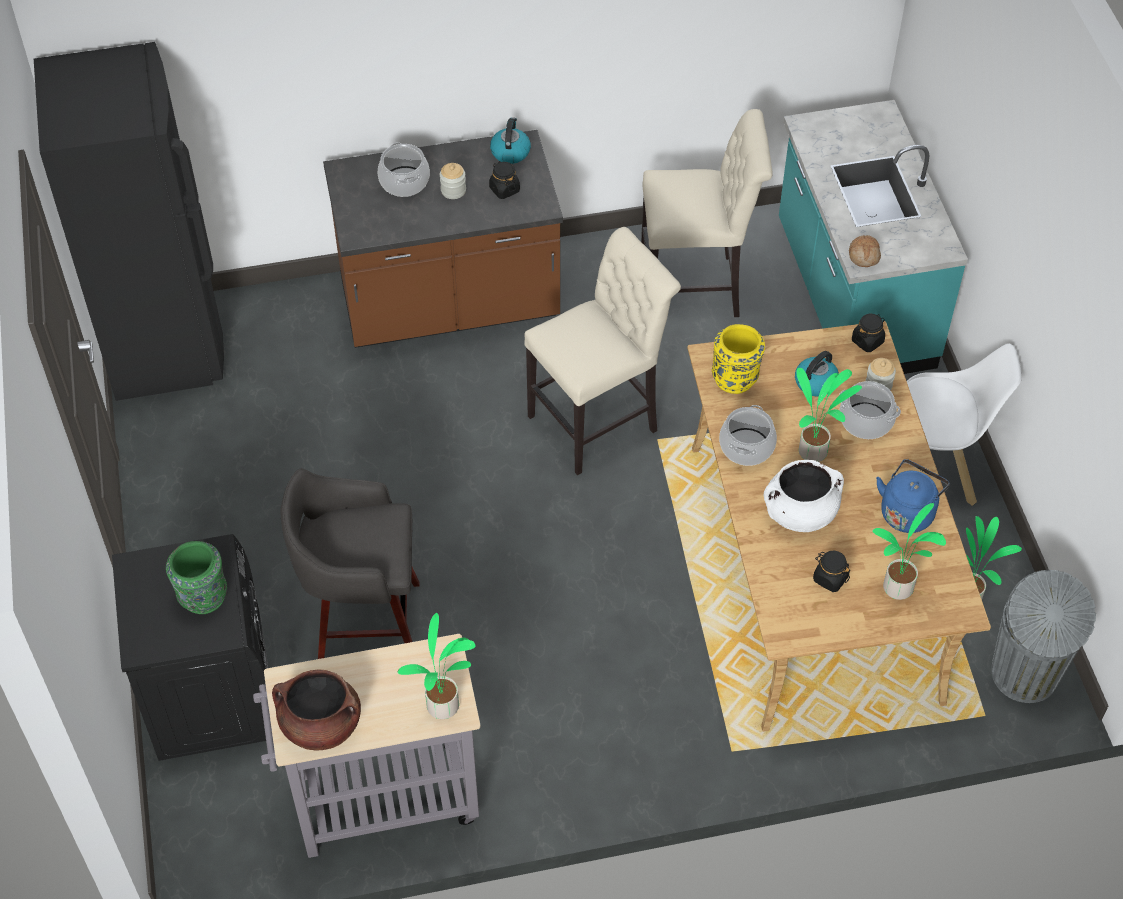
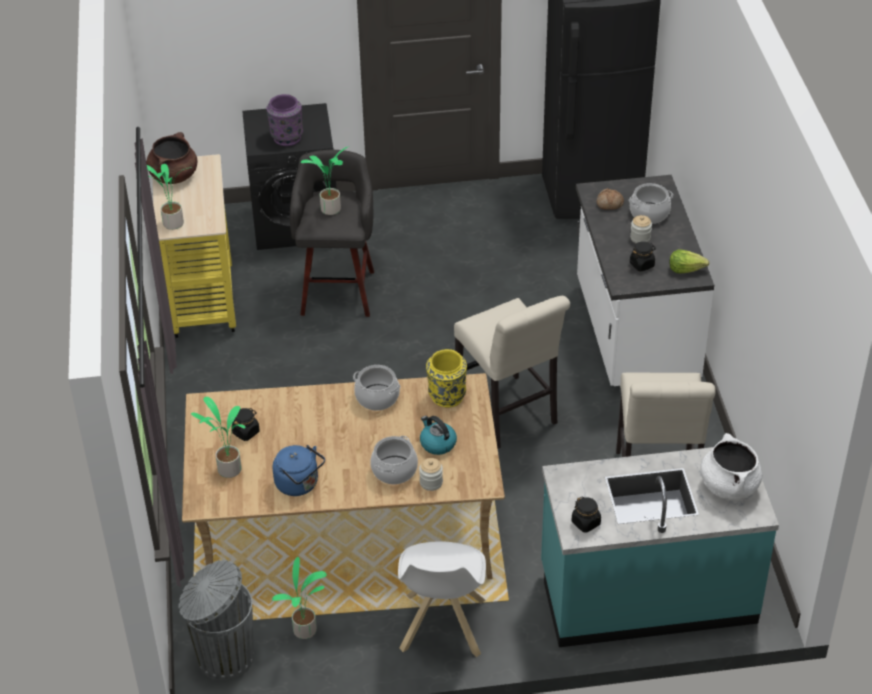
camera: 95 degrees right, 10 degrees down
green vase [166,541,227,614] -> purple vase [266,94,303,146]
grey cart [253,634,481,858] -> yellow cart [153,154,236,338]
brown counter [323,130,563,348] -> white counter [576,175,714,386]
kettle [490,117,531,164] -> lettuce [670,249,709,273]
white cooking pot [764,460,844,532] -> white cooking pot moved to [700,433,762,500]
potted plant [796,368,862,462] -> potted plant moved to [301,146,350,215]
bread [849,235,881,267] -> bread moved to [597,188,624,210]
black jar [852,314,885,352] -> black jar moved to [572,497,601,533]

